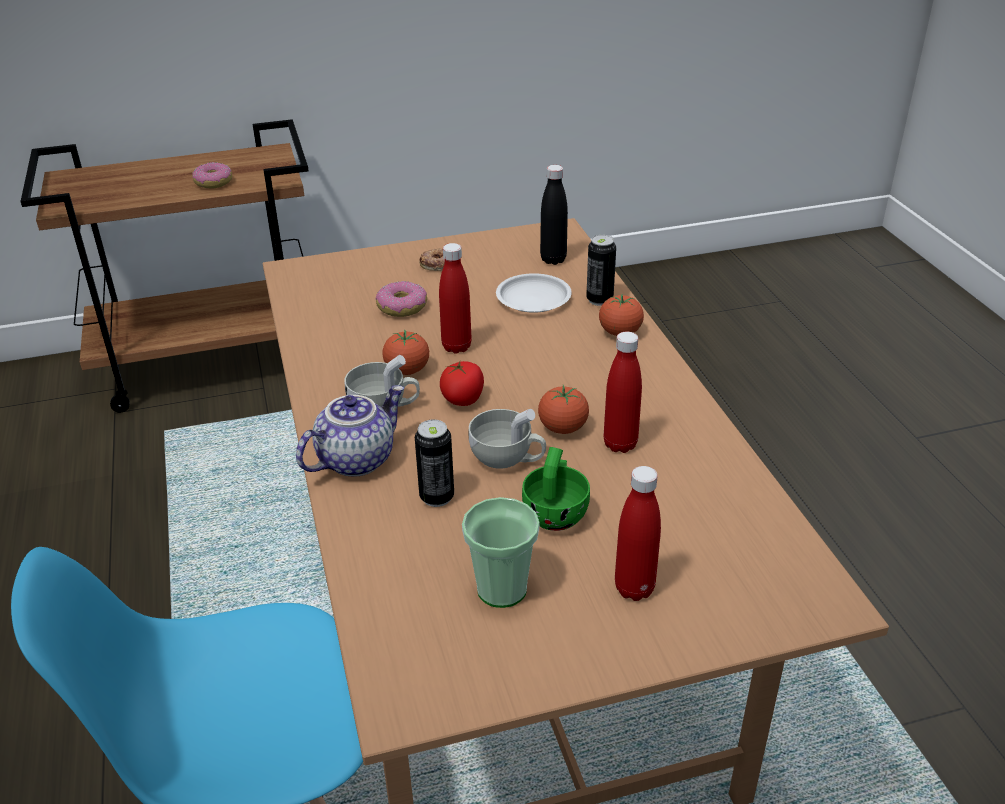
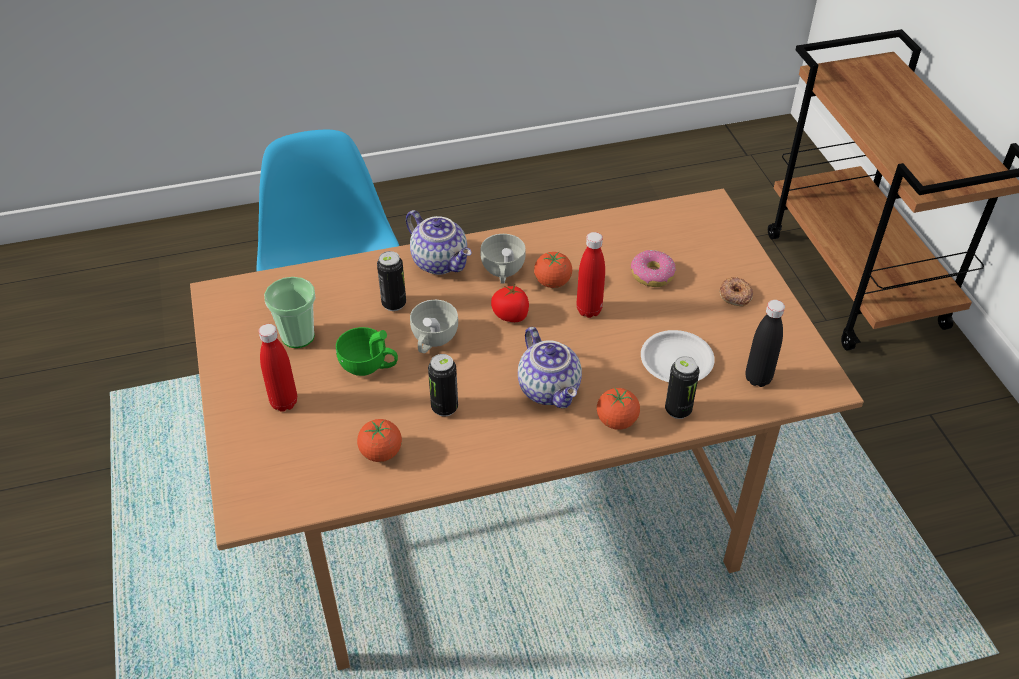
camera: 90 degrees right, 10 degrees up
donut [192,162,232,188] -> none
tomato [538,385,589,434] -> tomato moved to [357,419,402,462]
red bottle [604,332,642,453] -> can [428,354,458,416]
none -> teapot [518,327,582,408]

